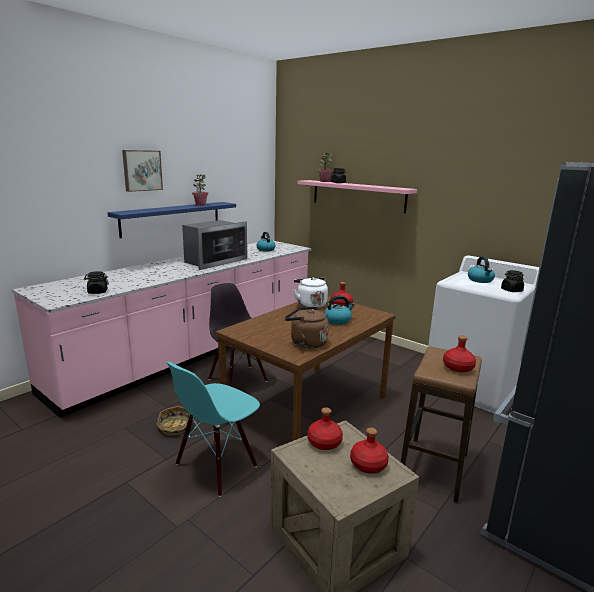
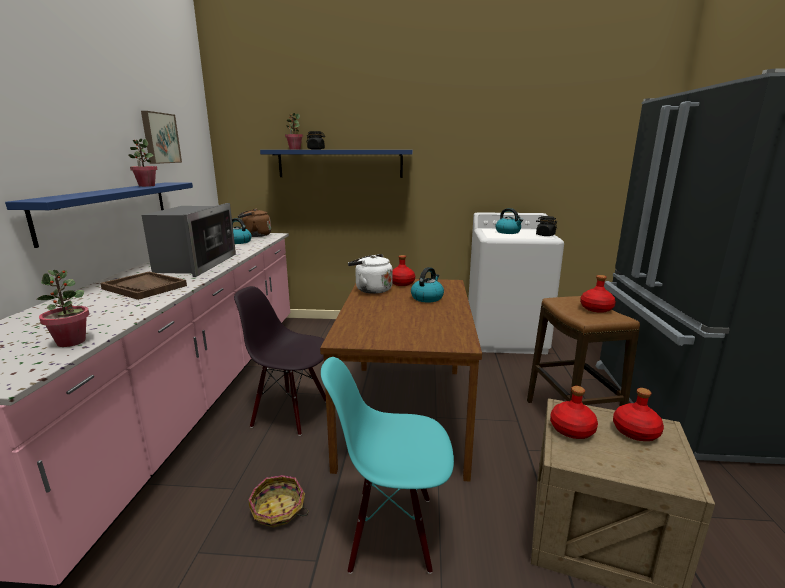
camera: 35 degrees left, 0 degrees up
black jar [84,271,109,294] -> potted plant [37,270,89,347]
picture [122,150,163,192] -> picture moved to [141,111,182,164]
turquoise chair [166,362,260,497] -> turquoise chair turned 90 degrees clockwise [321,357,454,574]
brown kettle [285,307,329,349] -> brown kettle moved to [238,209,271,237]
pink shelf [297,180,417,213] -> blue shelf [260,150,413,178]
none -> brown tray [100,271,187,300]

